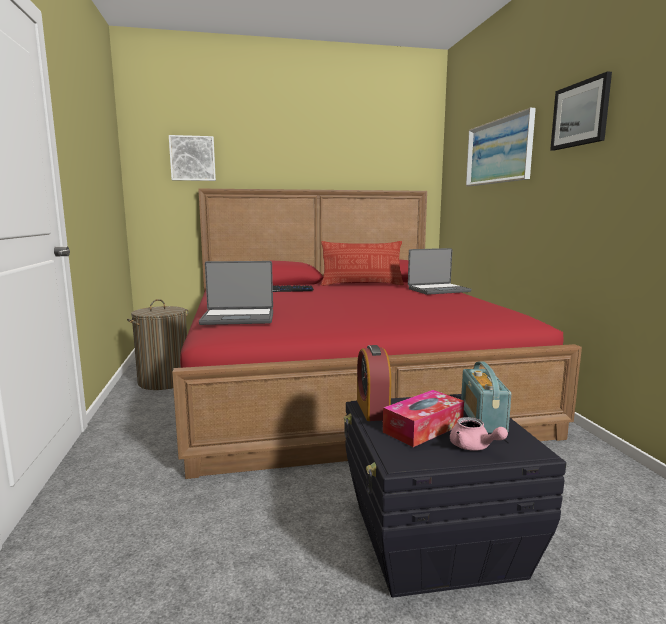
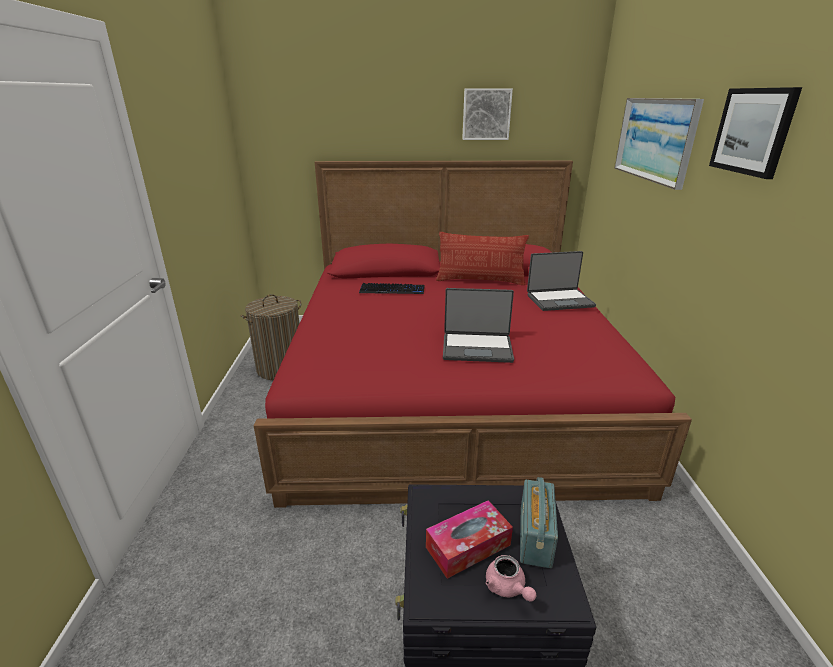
camera: 10 degrees right, 15 degrees up
picture [169,135,216,181] -> picture moved to [462,88,513,140]
laptop [199,261,273,325] -> laptop moved to [443,288,514,363]
alarm clock [357,345,391,421] -> none

